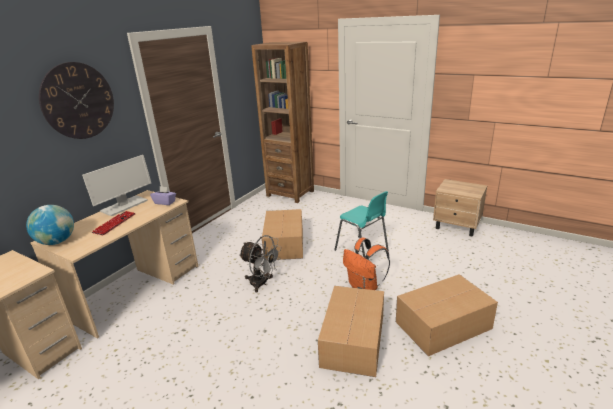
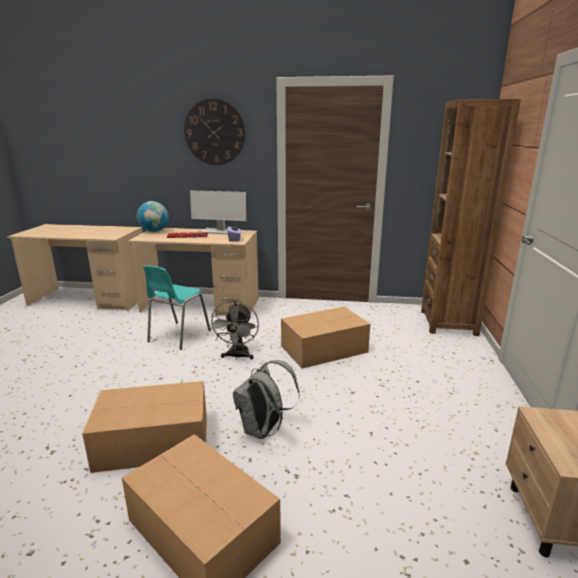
camera: 65 degrees right, 5 degrees down
turquoise chair [334,191,389,258] -> turquoise chair moved to [143,265,211,350]
orange backpack [343,237,390,290] -> grey backpack [233,360,300,439]

